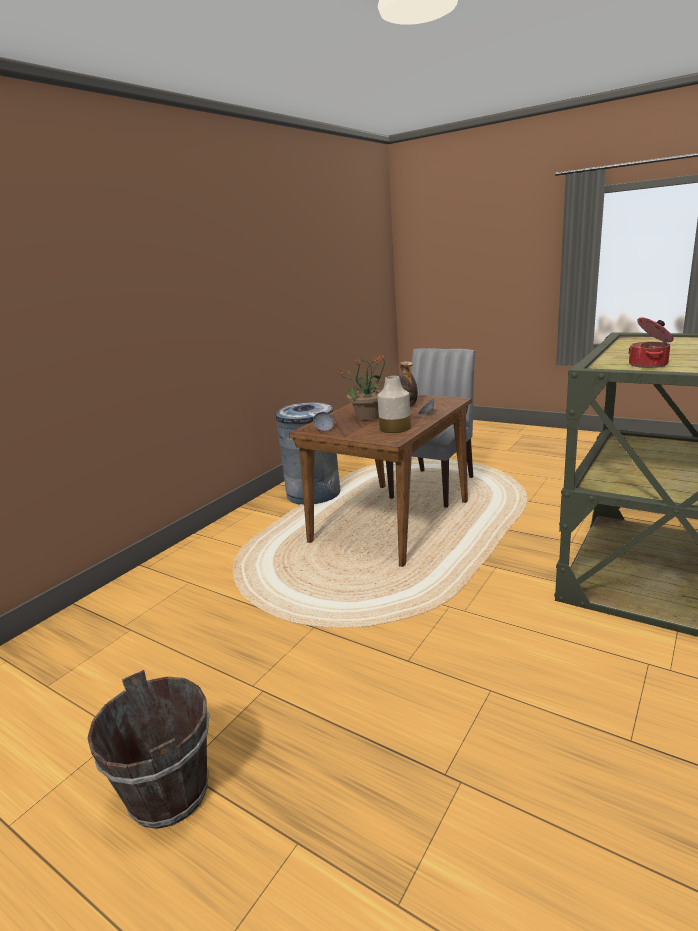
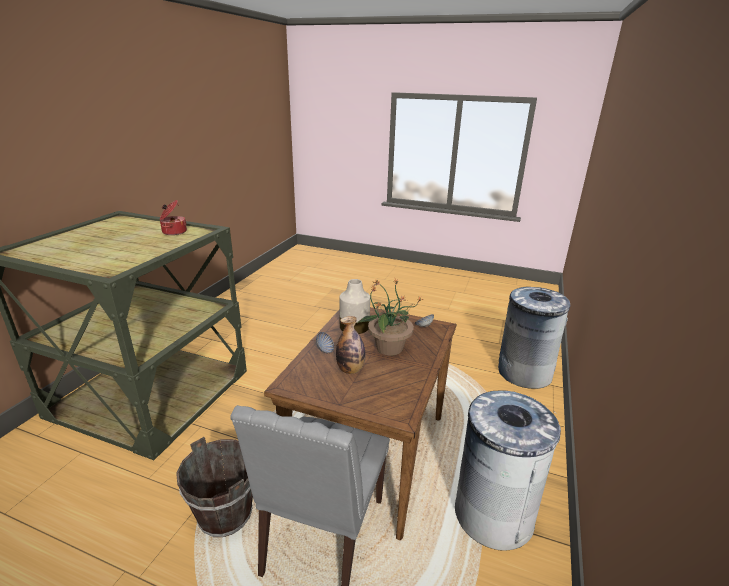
camera: 165 degrees right, 5 degrees up
brown bucket [87,670,209,829] -> brown bucket moved to [176,437,253,537]
none -> grey trash can [498,287,570,389]

